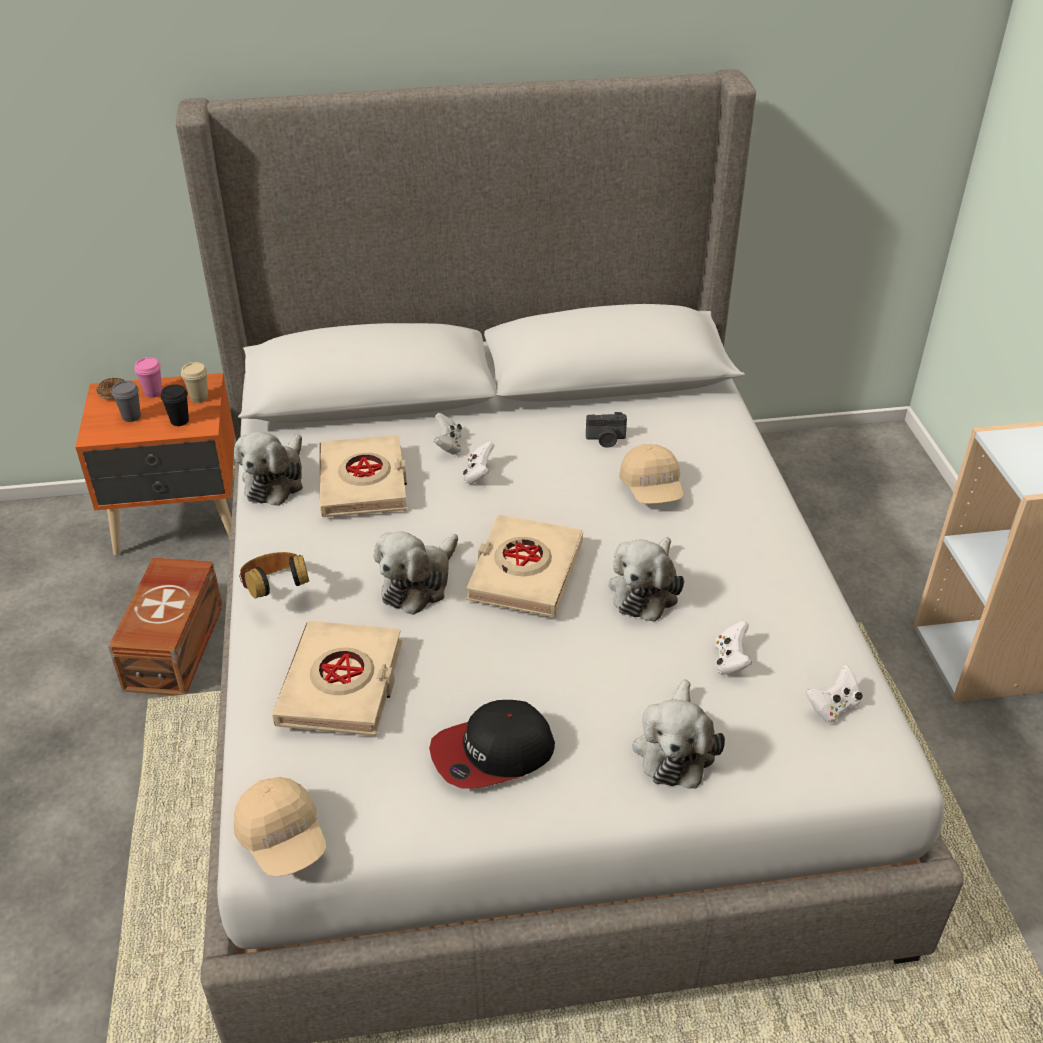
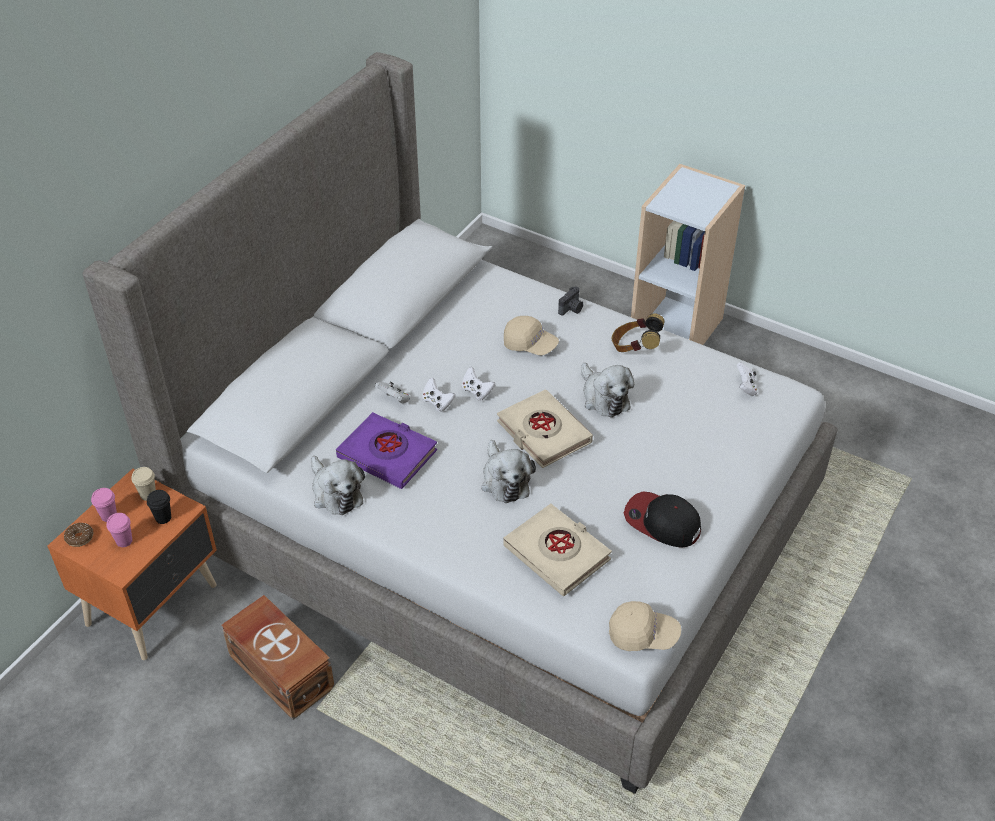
camera: 50 degrees left, 5 degrees up
grey cup [112,380,141,422] -> pink cup [106,513,132,547]
headphones [239,552,309,598] -> headphones moved to [612,313,665,352]
beige book [320,435,407,517] -> purple book [336,412,437,489]
cap [429,700,555,789] -> cap turned 105 degrees clockwise [624,492,701,548]
camera [586,412,627,448] -> camera moved to [558,286,583,315]
plush toy [632,679,725,789] -> none
white game controller [715,621,752,675] -> white game controller moved to [462,367,495,401]

